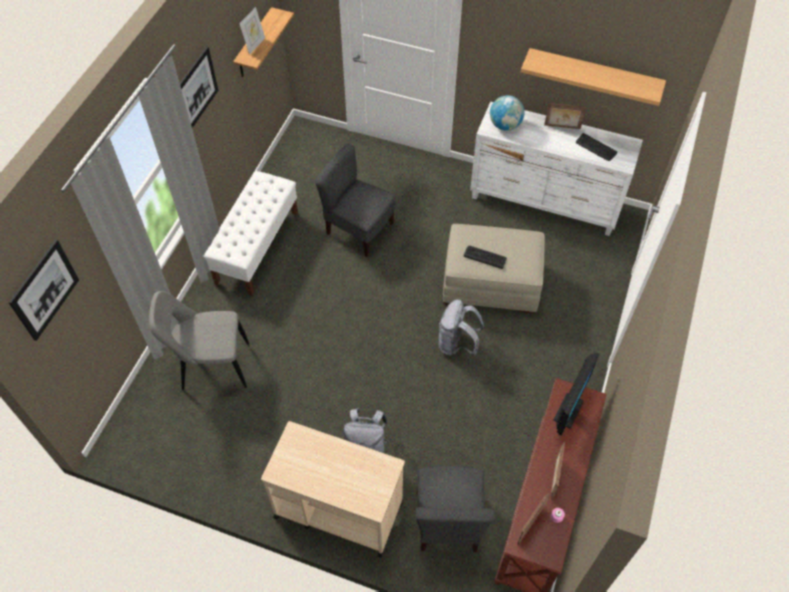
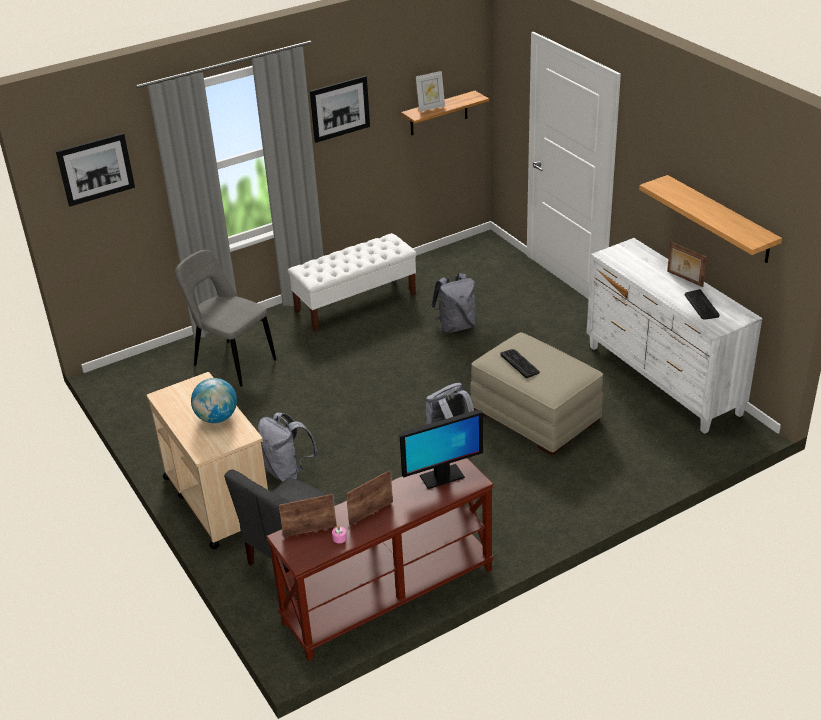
camera: 40 degrees right, 20 degrees down
grey chair [315,143,395,257] -> grey backpack [431,273,476,333]
globe [490,95,525,131] -> globe moved to [191,378,237,423]

